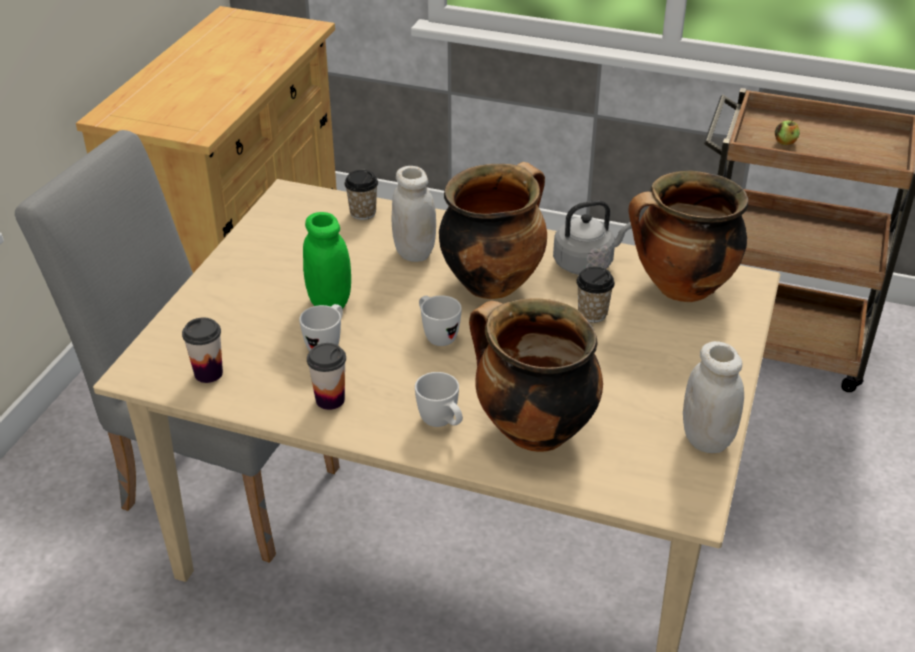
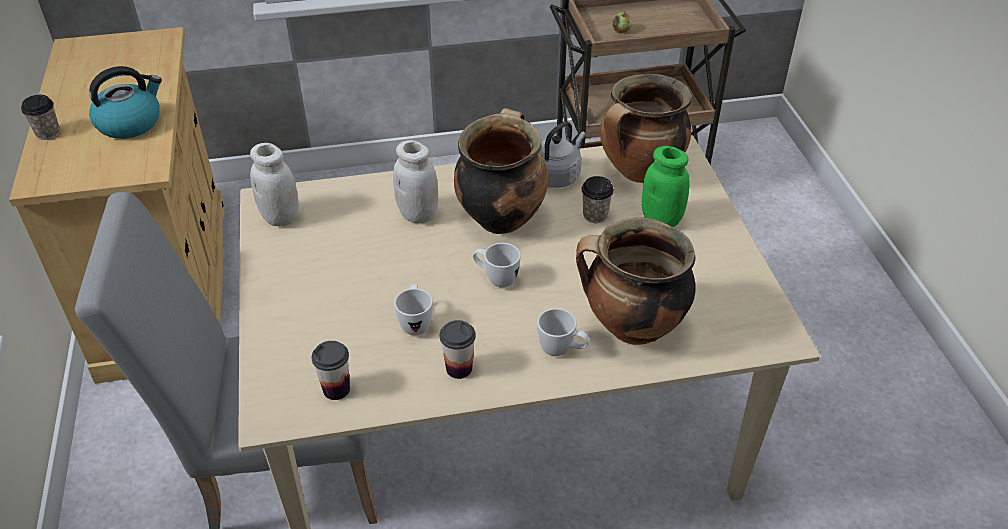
camera: 30 degrees left, 5 degrees up
green jar [303,212,351,309] -> green jar moved to [642,146,689,227]
cup [344,170,378,220] -> cup moved to [21,95,60,140]
white jar [683,341,744,453] -> white jar moved to [250,143,299,226]
none -> kettle [89,66,162,139]

